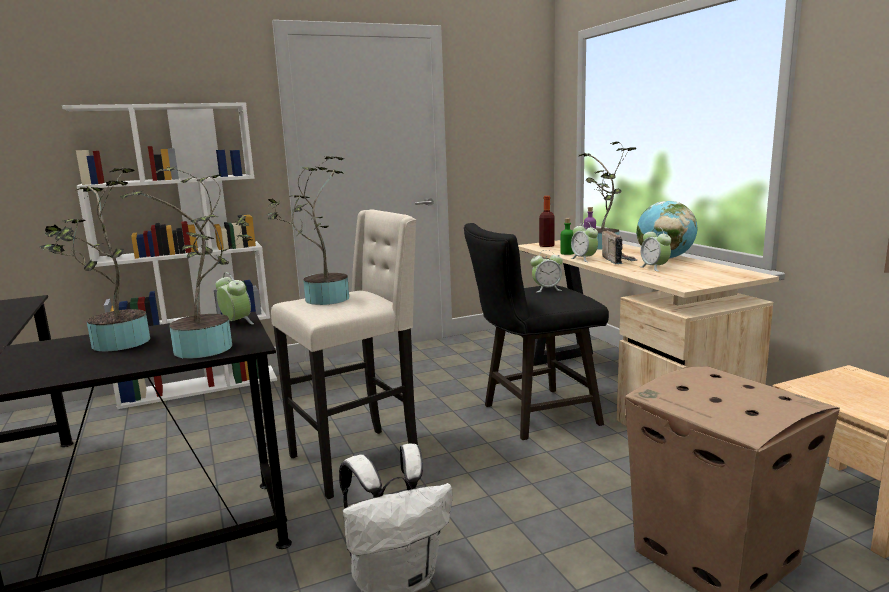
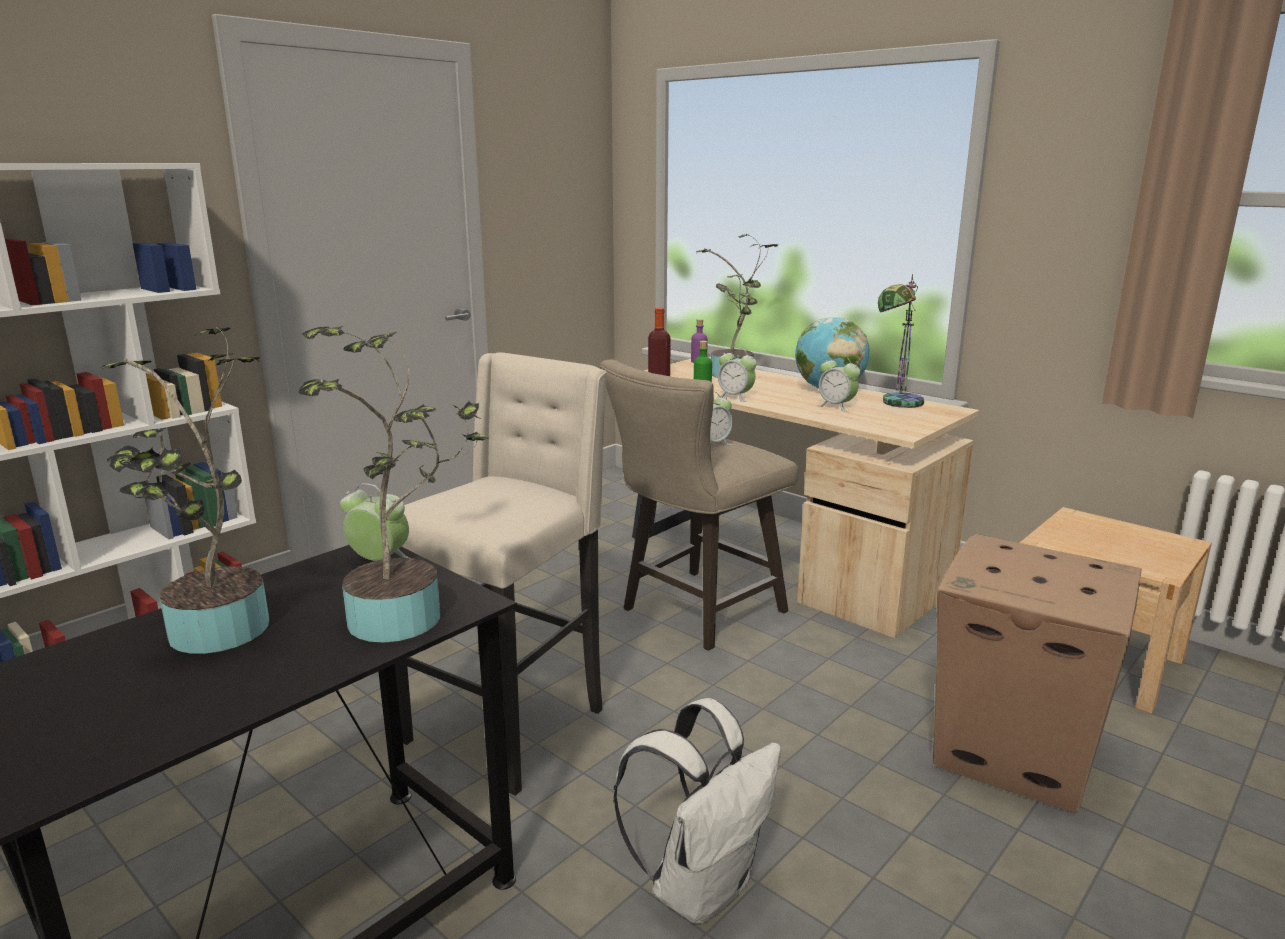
camera: 25 degrees left, 5 degrees up
potted plant [266,156,349,305] -> none
black stool [464,223,609,440] -> beige stool [600,359,798,651]
radio [602,230,638,264] -> none
none -> table lamp [878,274,924,408]

